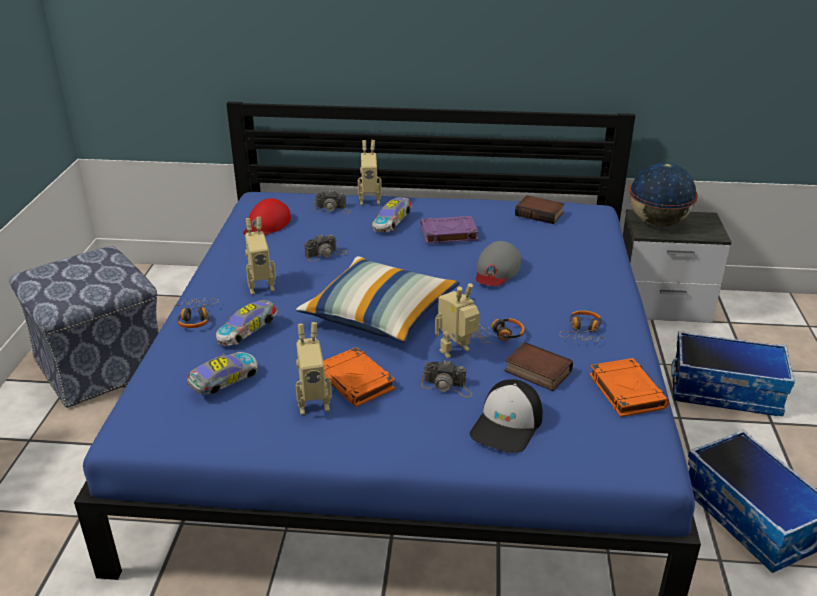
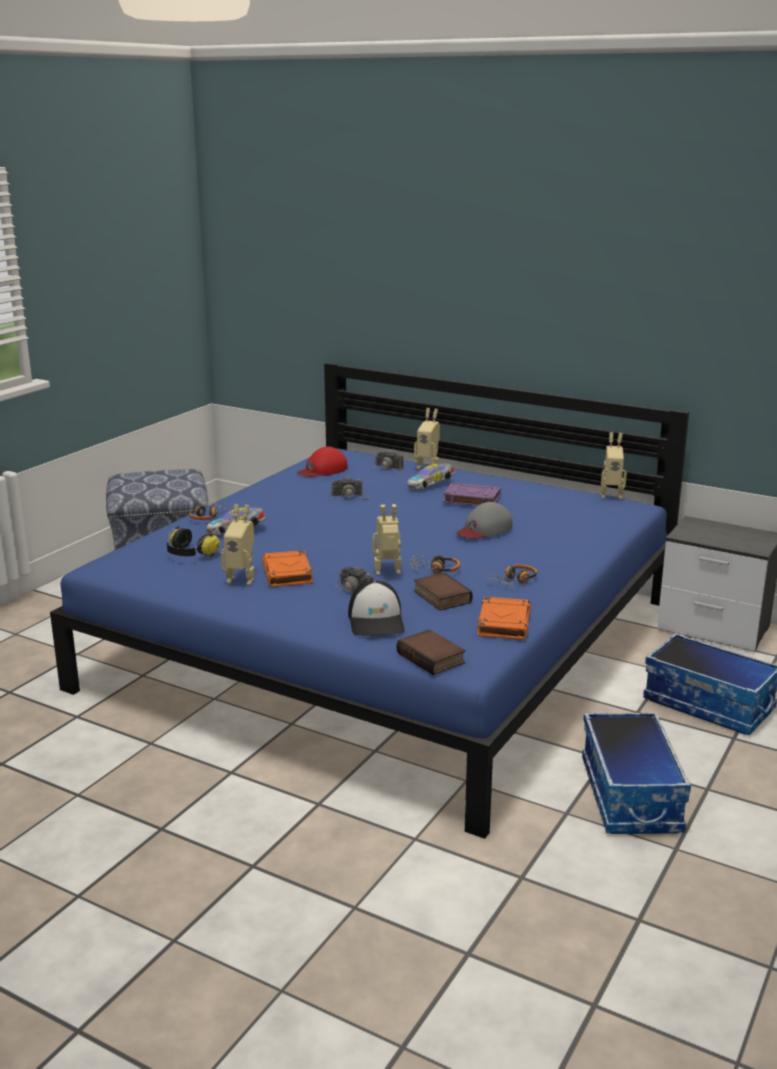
camera: 25 degrees right, 10 degrees down
toy car [187,352,258,395] -> headphones [167,526,220,559]
toy robot [245,217,276,295] -> toy robot moved to [600,432,627,500]
pillow [296,256,460,343] -> none
cap [470,380,543,453] -> cap turned 60 degrees counterclockwise [348,581,405,636]
book [515,195,564,224] -> book moved to [397,629,465,675]
globe [629,162,698,226] -> none

